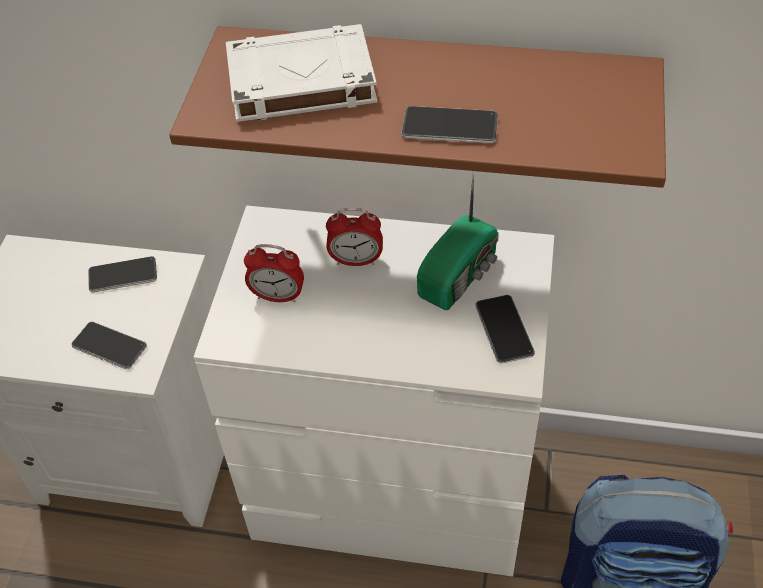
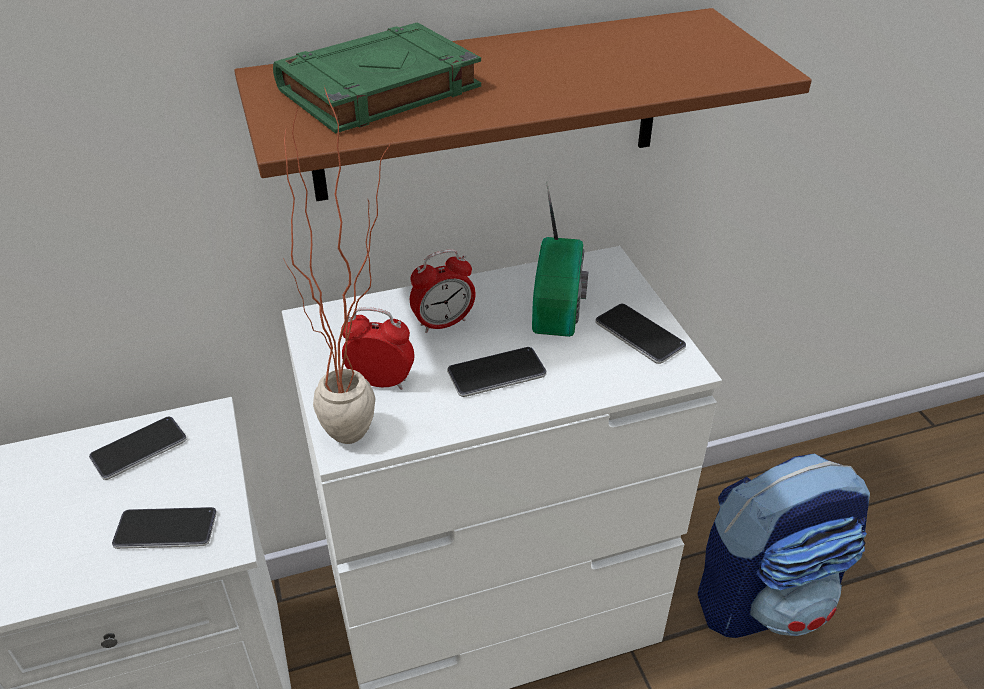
camera: 30 degrees left, 10 degrees down
white book [226,24,377,122] -> green book [273,23,481,134]
alarm clock [244,244,304,303] -> alarm clock turned 150 degrees counterclockwise [341,307,414,390]
phone [401,106,498,144] -> phone moved to [447,347,547,397]
none -> potted plant [283,87,392,444]

